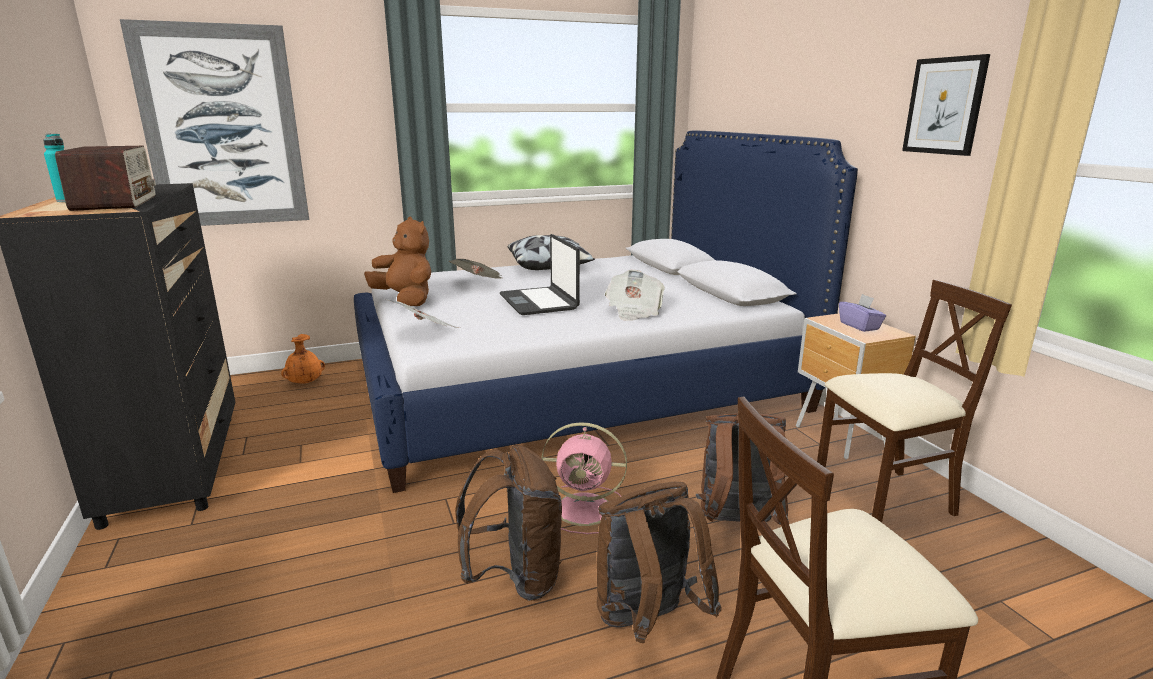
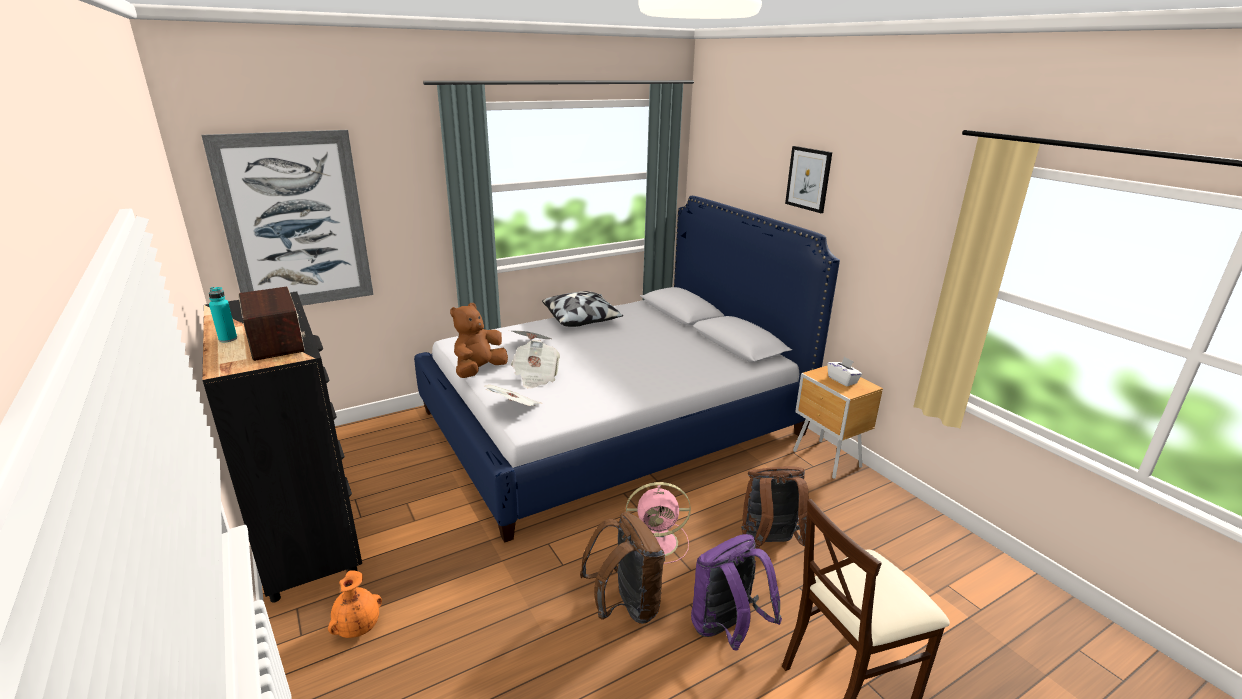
camera: 10 degrees left, 5 degrees up
orange vase [281,334,325,384] -> orange vase moved to [328,571,382,638]
brown plush toy [364,217,431,306] -> brown plush toy turned 90 degrees counterclockwise [450,303,508,378]
laptop [500,234,580,315] -> none
brown backpack [597,481,722,643] -> purple backpack [691,534,782,650]
newspaper [605,270,665,321] -> newspaper moved to [511,340,560,388]
beige chair [817,280,1012,523] -> none
purple tissue box [839,294,886,332] -> white tissue box [827,356,862,386]
picture [902,54,990,156] -> picture moved to [785,146,832,213]

